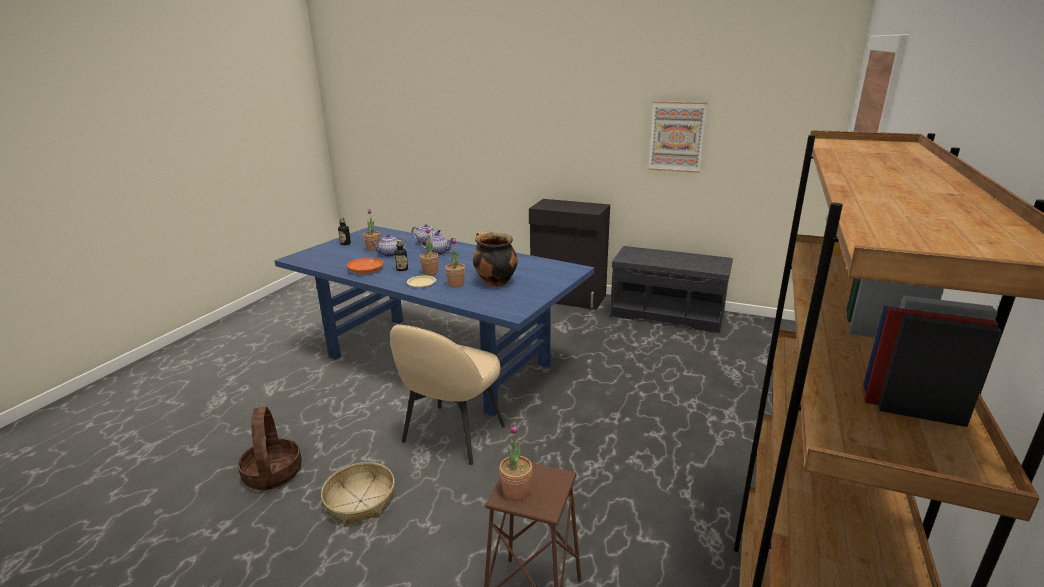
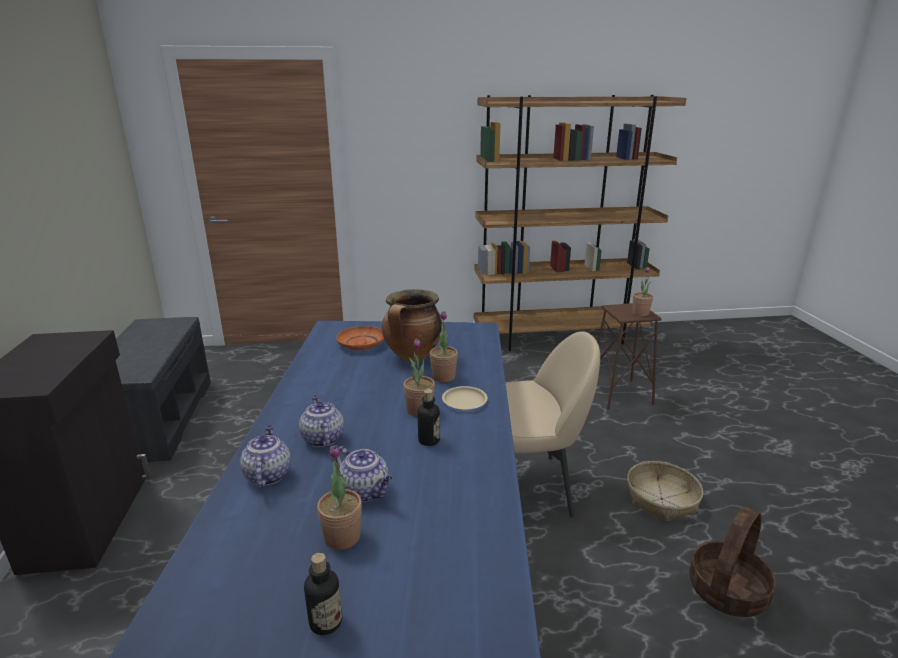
camera: 120 degrees left, 0 degrees up
orange plate [347,258,384,274] -> orange plate moved to [337,326,384,350]
picture [648,101,707,173] -> none

